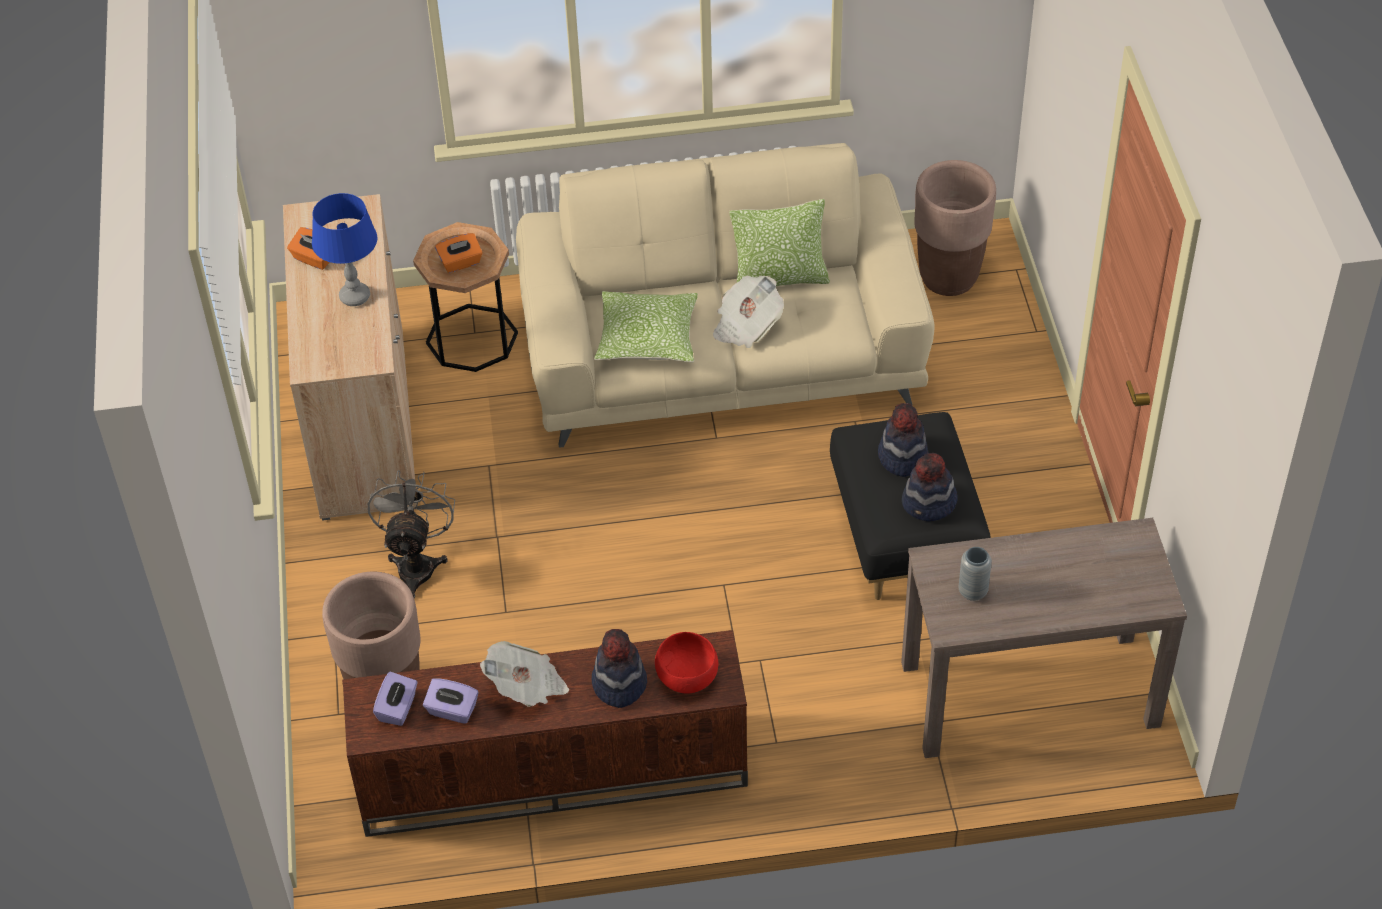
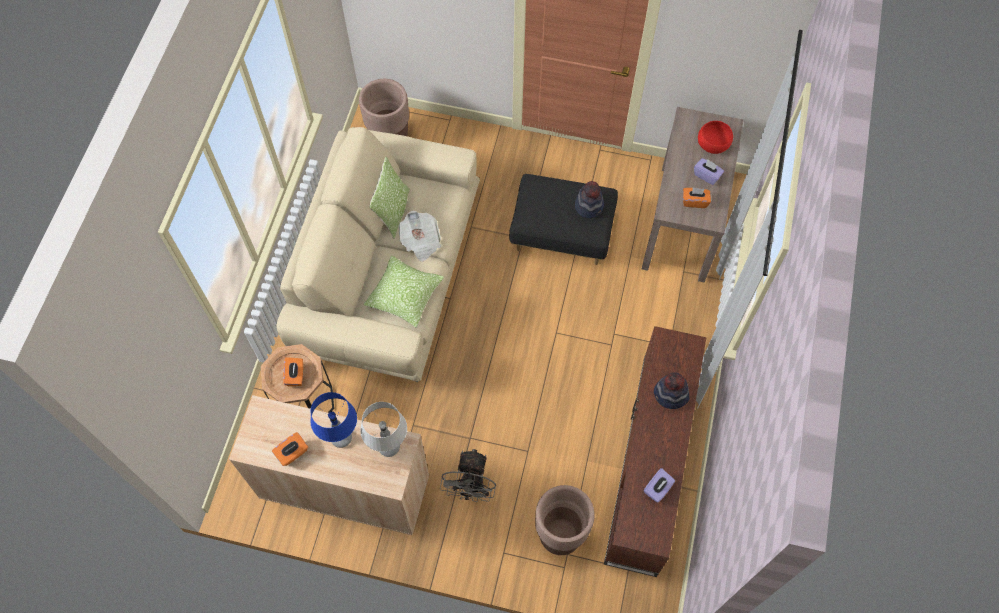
camera: 70 degrees left, 15 degrees up
grey fan [368,470,455,598] -> grey fan turned 105 degrees counterclockwise [440,449,496,502]
purple tissue box [373,671,418,726] -> purple tissue box moved to [694,158,724,185]
newspaper [480,641,569,707] -> none
red bowl [655,632,719,694] -> red bowl moved to [698,121,733,154]
hat [878,403,928,477] -> none
grey vase [958,547,992,601] -> orange tissue box [683,187,711,208]
none -> grey table lamp [360,402,407,457]

